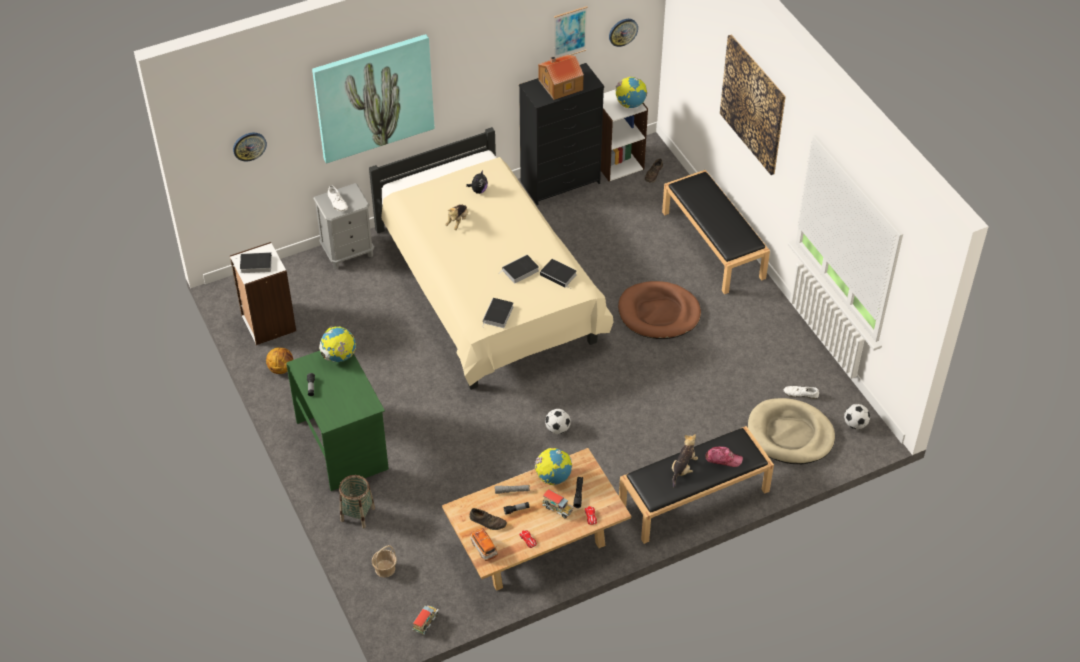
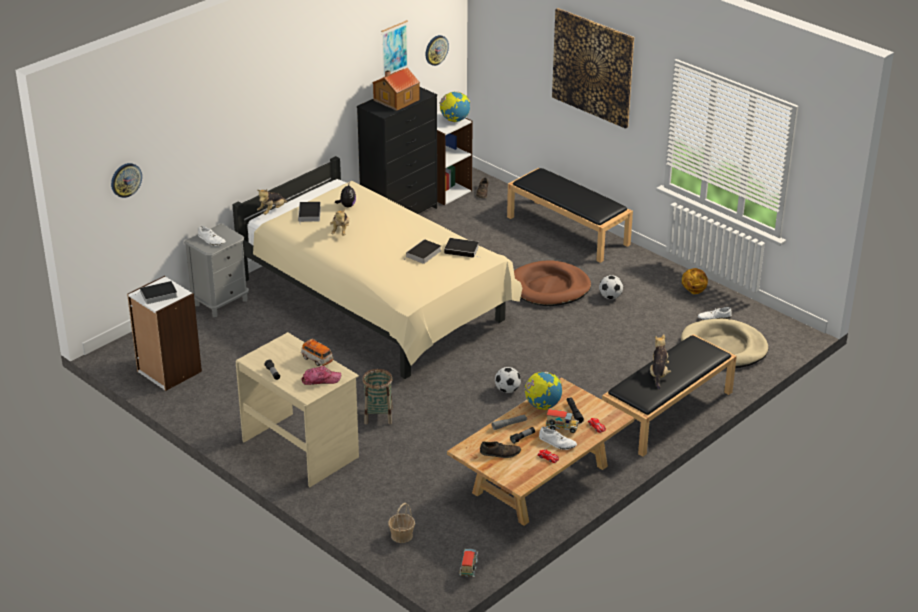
camera: 20 degrees left, 15 degrees down
basketball [266,347,293,374] -> basketball moved to [682,268,708,294]
green desk [286,351,389,491] -> beige desk [236,332,359,487]
picture [312,34,434,164] -> none
globe [319,326,356,362] -> none
basket [339,475,375,528] -> basket moved to [362,369,393,425]
toy car [470,528,498,561] -> toy car moved to [301,339,333,366]
book [482,298,514,328] -> book moved to [298,202,321,225]
cap [705,447,743,467] -> cap moved to [302,366,341,385]
football [844,404,870,429] -> football moved to [599,275,623,299]
none -> plush toy [257,189,288,215]
none -> white shoe [539,426,577,450]

